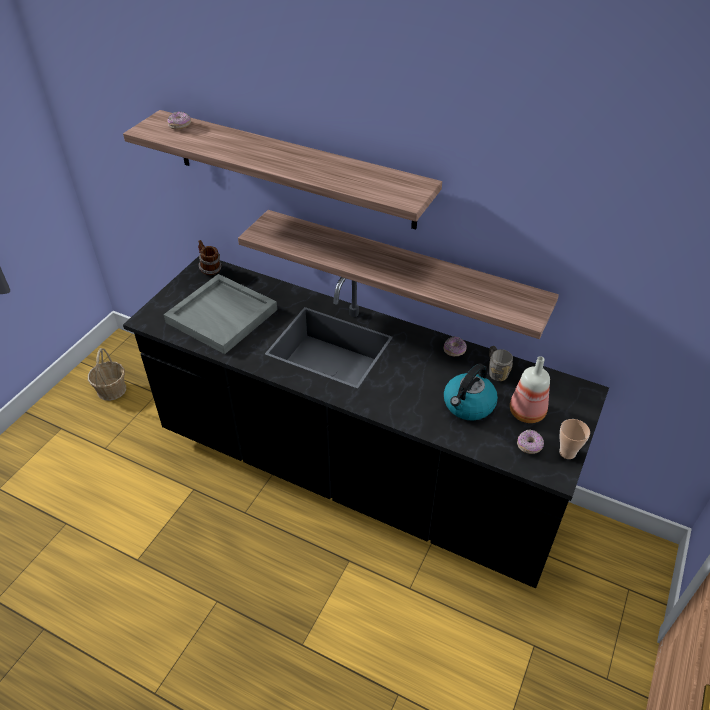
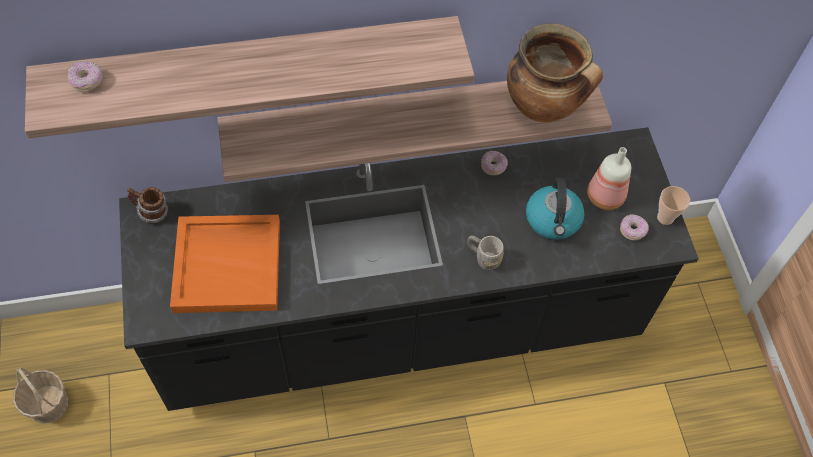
camera: 40 degrees left, 15 degrees up
grey tray [164,274,277,354] -> orange tray [170,215,280,313]
grey mug [489,346,513,381] -> grey mug moved to [467,235,504,270]
none -> cooking pot [507,24,603,122]

